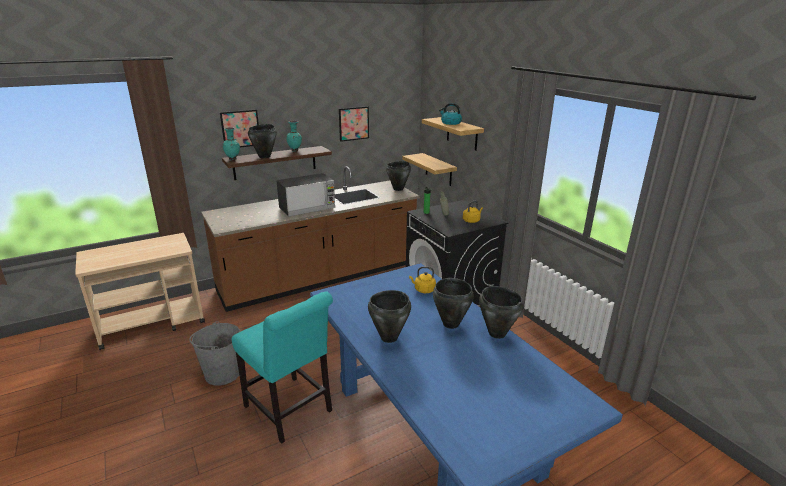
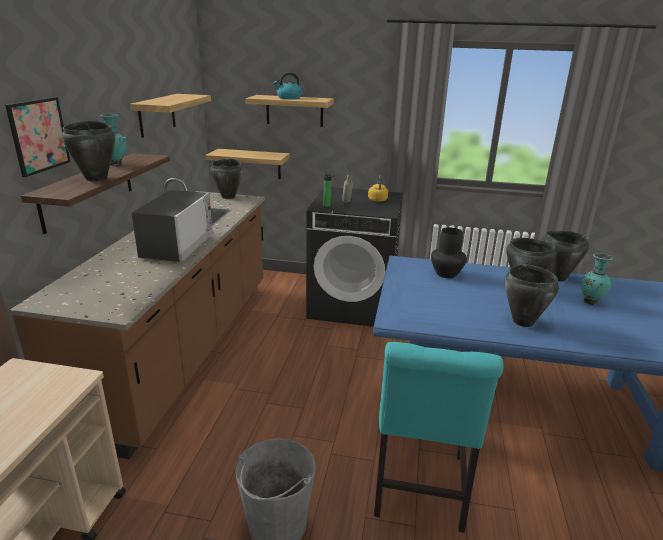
camera: 50 degrees left, 0 degrees up
turquoise vase [223,127,240,160] -> turquoise vase moved to [581,253,613,305]
turquoise chair [232,291,333,444] -> turquoise chair turned 105 degrees clockwise [374,342,504,533]
picture [339,106,369,142] -> shelf [130,94,211,138]
yellow kettle [409,267,436,293] -> black vase [431,228,467,278]

